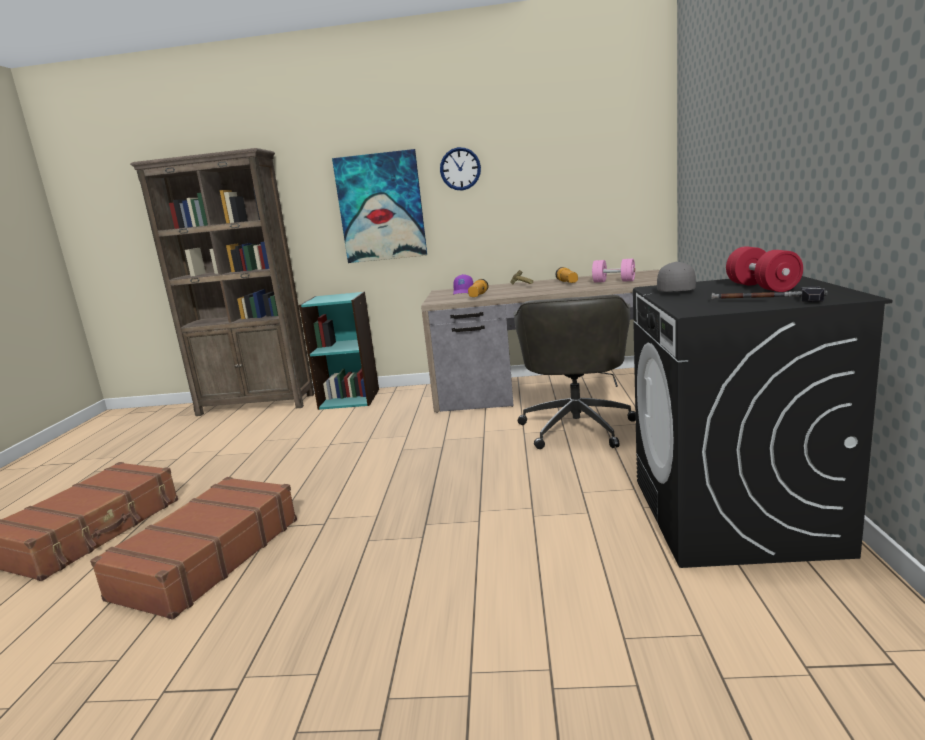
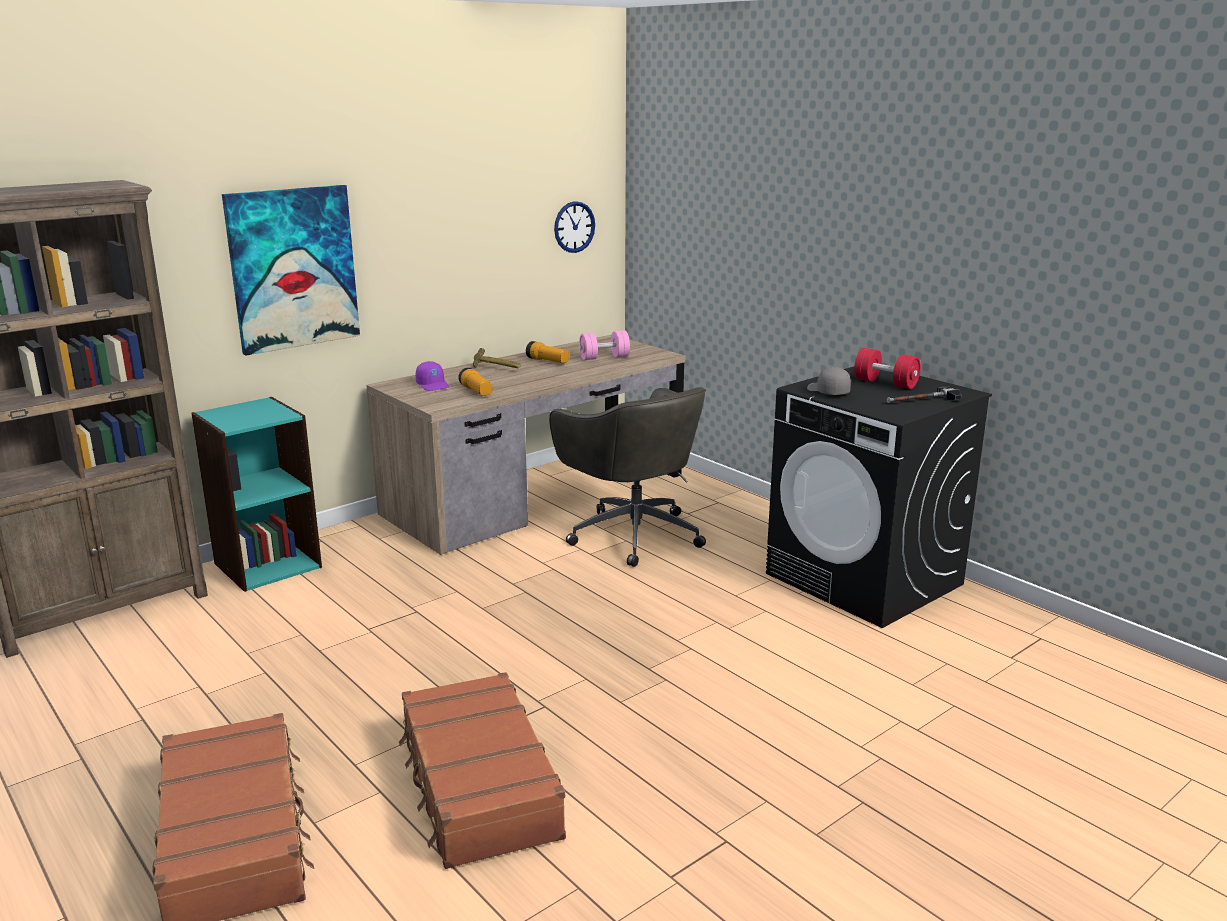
camera: 45 degrees left, 5 degrees up
wall clock [440,147,481,190] -> wall clock moved to [554,201,595,253]

